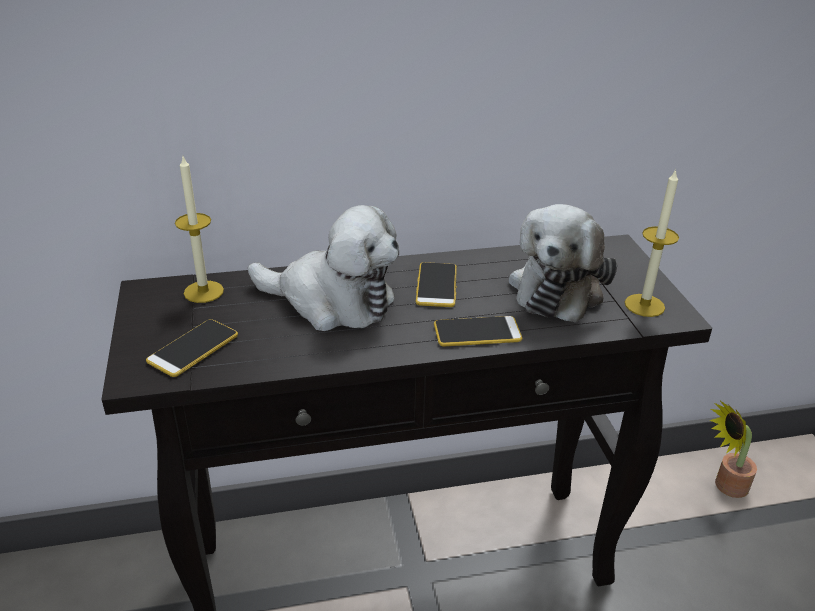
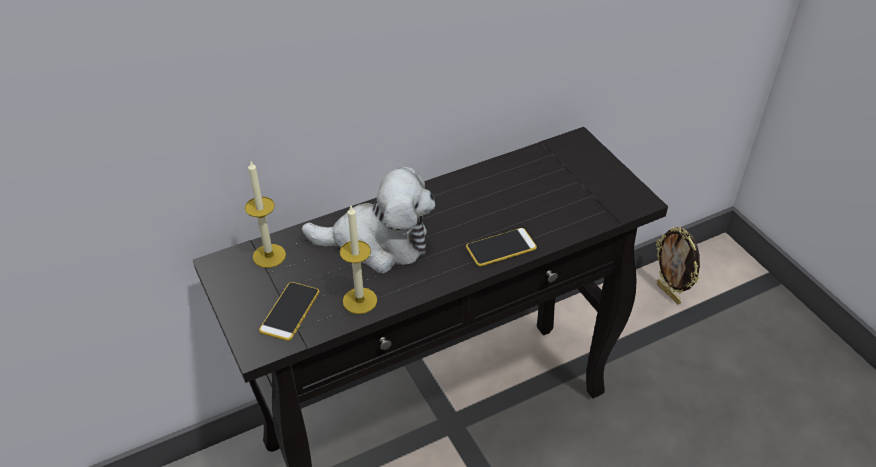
camera: 15 degrees left, 10 degrees up
phone [416,262,457,307] -> none
plush toy [509,204,617,323] -> none
candle [625,169,679,317] -> candle moved to [340,206,377,314]
potted plant [709,400,757,498] -> picture frame [656,227,700,304]

